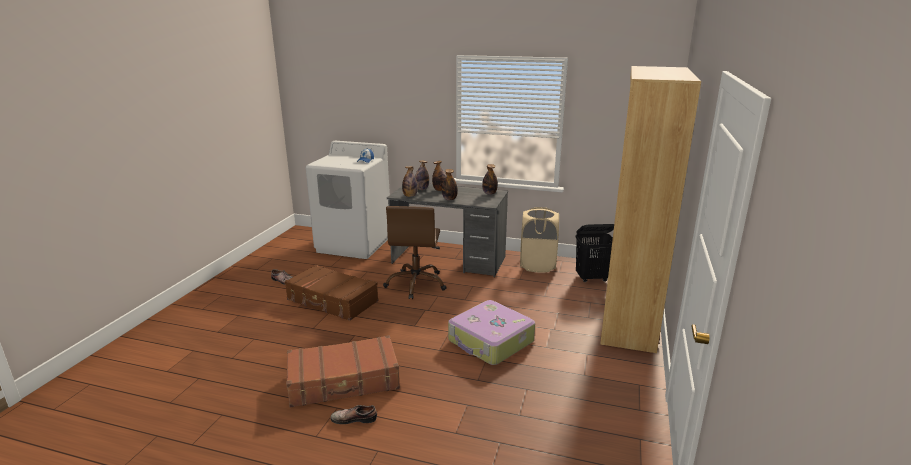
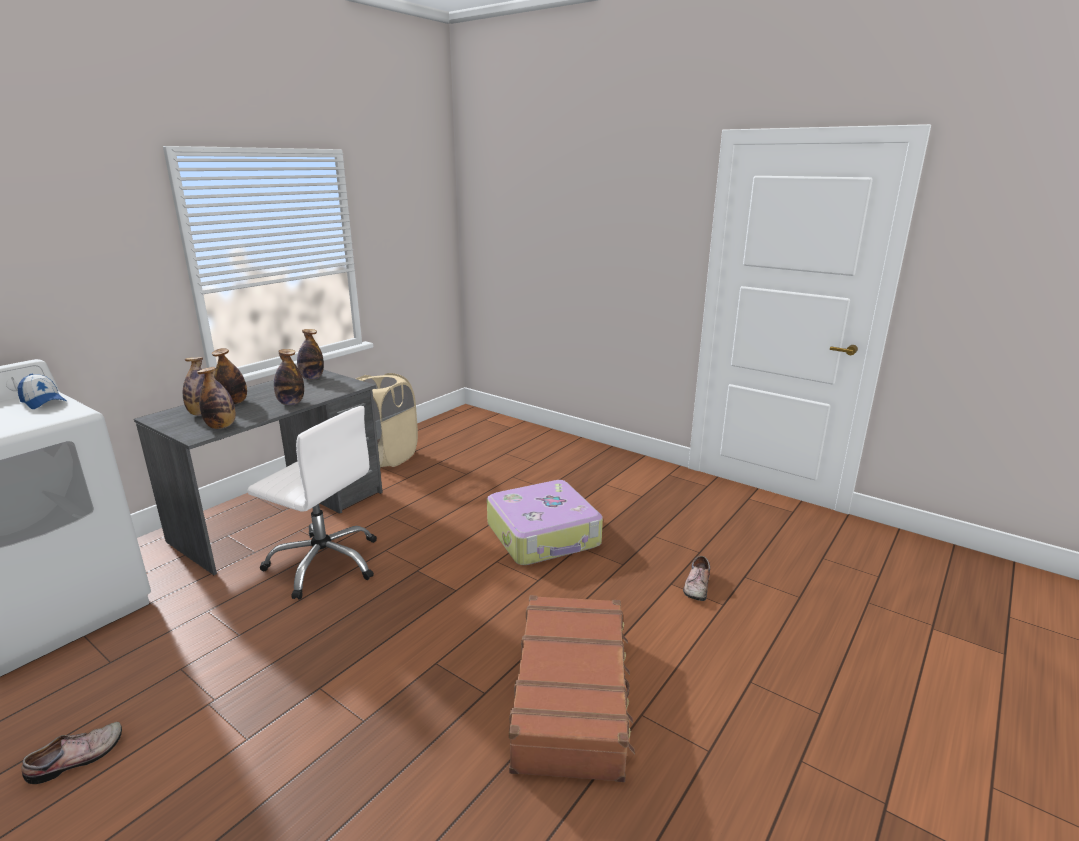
camera: 70 degrees left, 0 degrees up
brown suitcase [285,265,379,321] -> none
shoe [331,405,377,424] -> shoe moved to [683,556,710,601]
brown office chair [383,206,447,299] -> white office chair [247,406,377,600]
black laundry basket [575,224,614,282] -> none
brown bookcase [600,66,701,353] -> none

